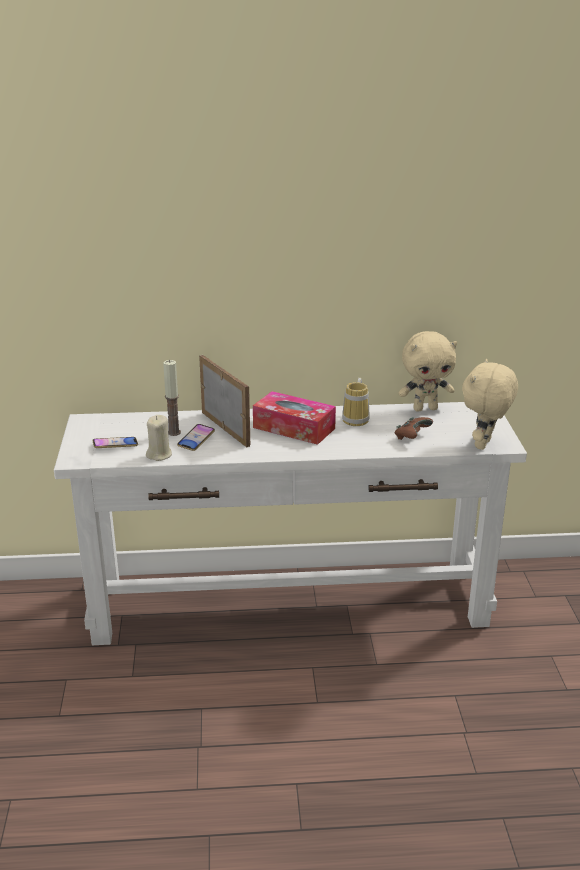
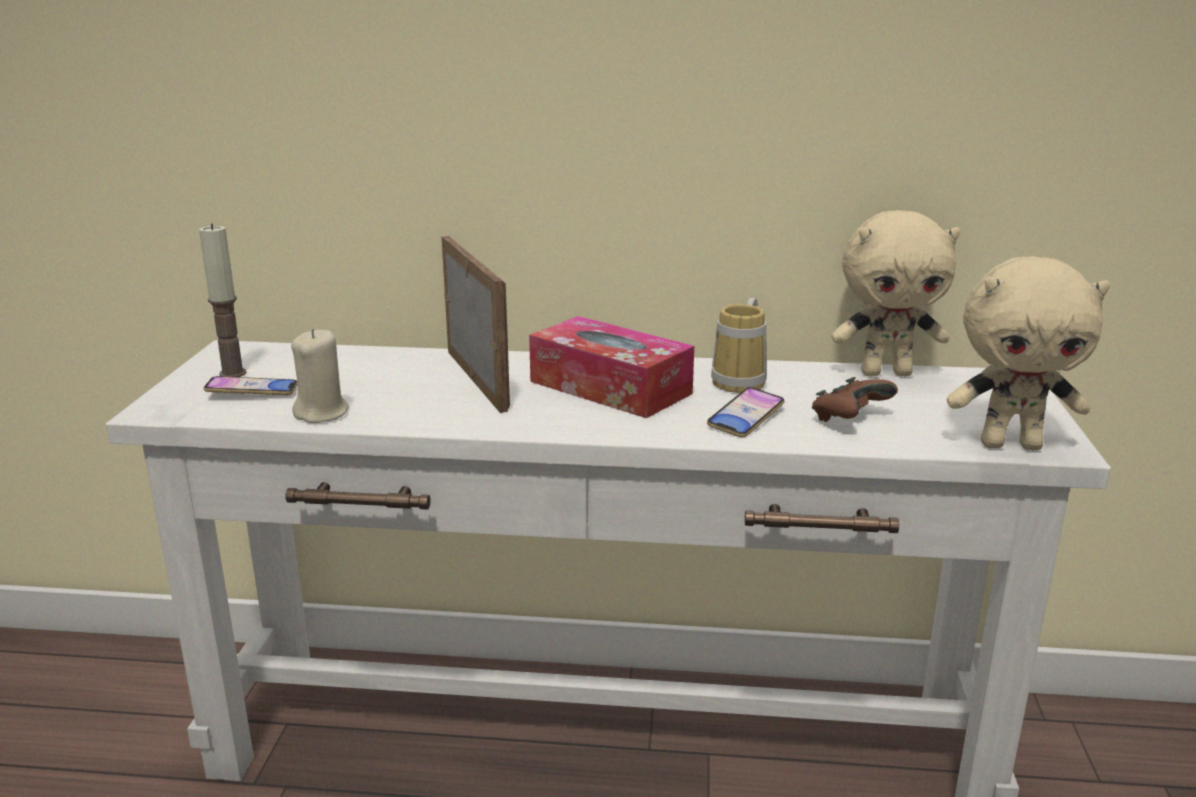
camera: 10 degrees right, 5 degrees down
candle [163,360,181,436] -> candle moved to [199,223,246,377]
phone [177,424,215,451] -> phone moved to [707,387,785,437]
beige plush toy [462,359,518,450] -> beige plush toy turned 120 degrees counterclockwise [947,256,1110,451]

